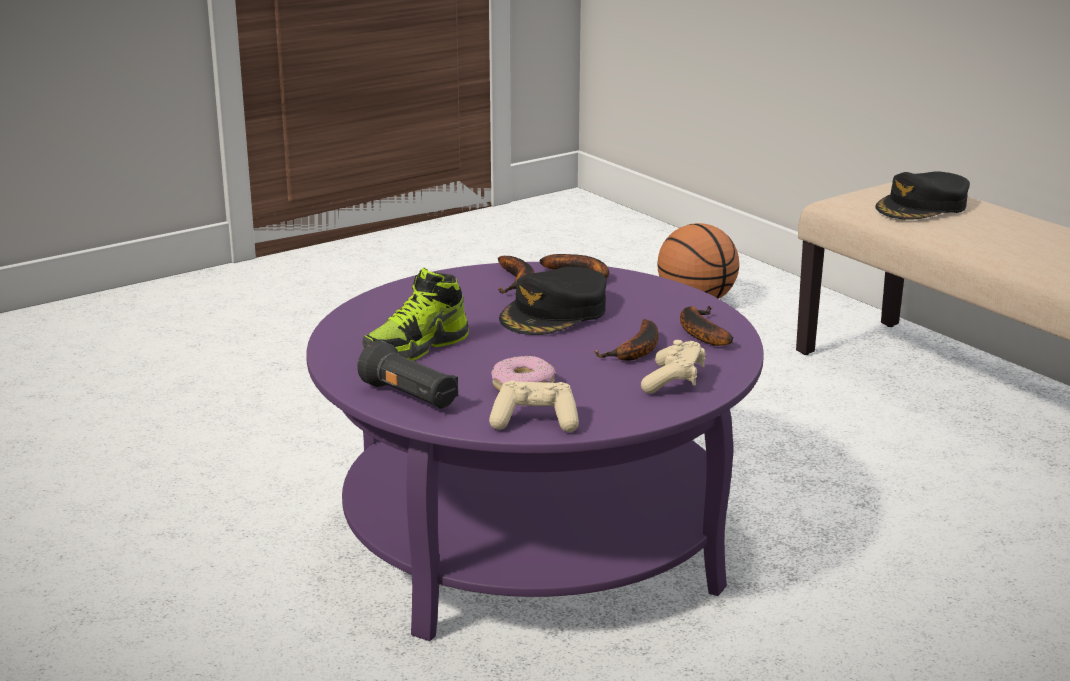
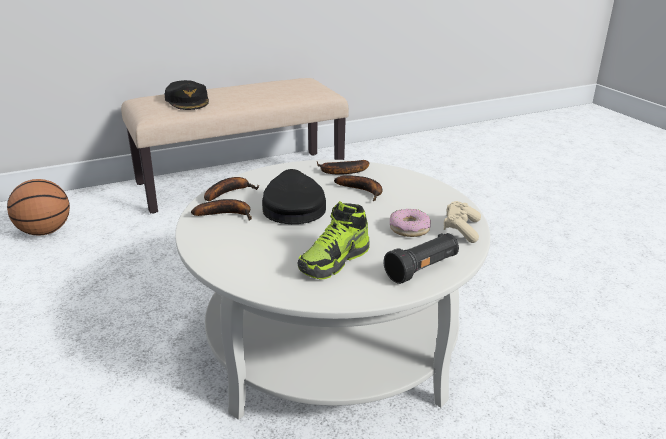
camera: 80 degrees left, 5 degrees up
purple coffee table [306,262,764,641] -> white coffee table [175,160,490,420]
shoe [362,268,469,361] -> shoe turned 75 degrees clockwise [298,201,370,280]
black cap [499,267,607,335] -> black cap turned 150 degrees counterclockwise [262,169,326,224]
beige game controller [641,340,706,394] -> none

